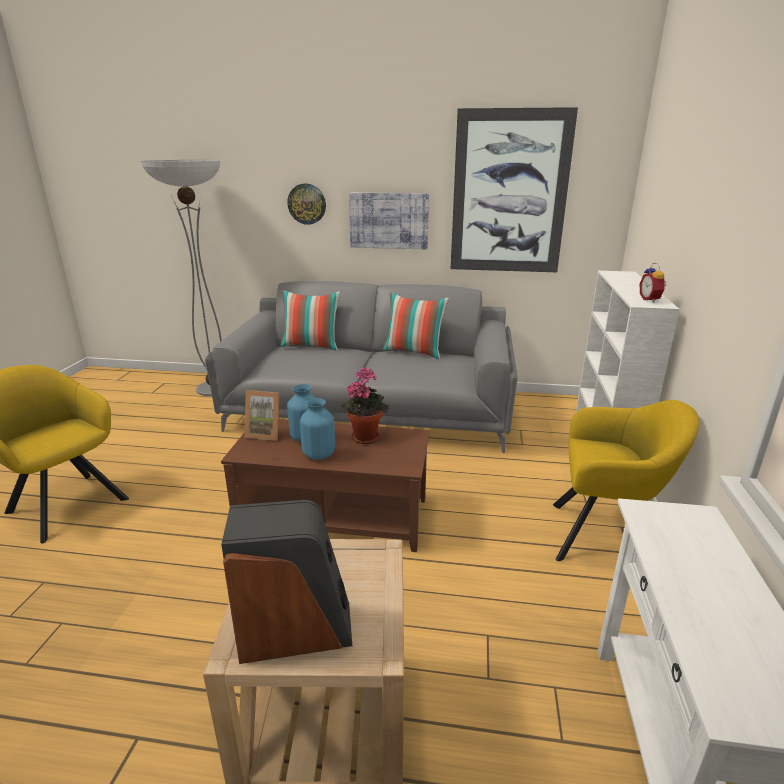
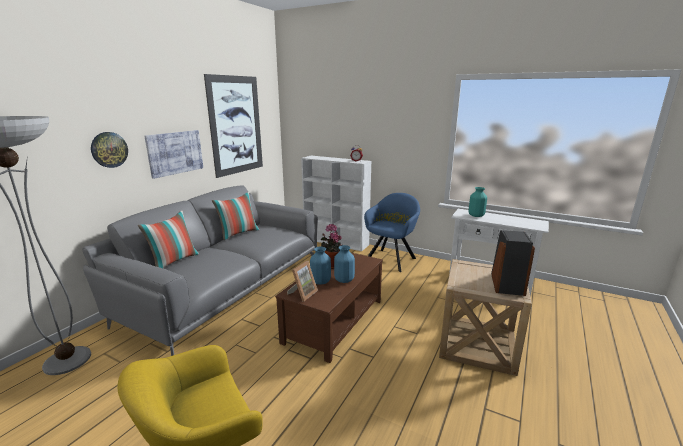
camera: 70 degrees left, 5 degrees down
yellow armchair [553,400,699,561] -> blue armchair [364,193,420,272]
none -> turquoise vase [468,187,487,217]

